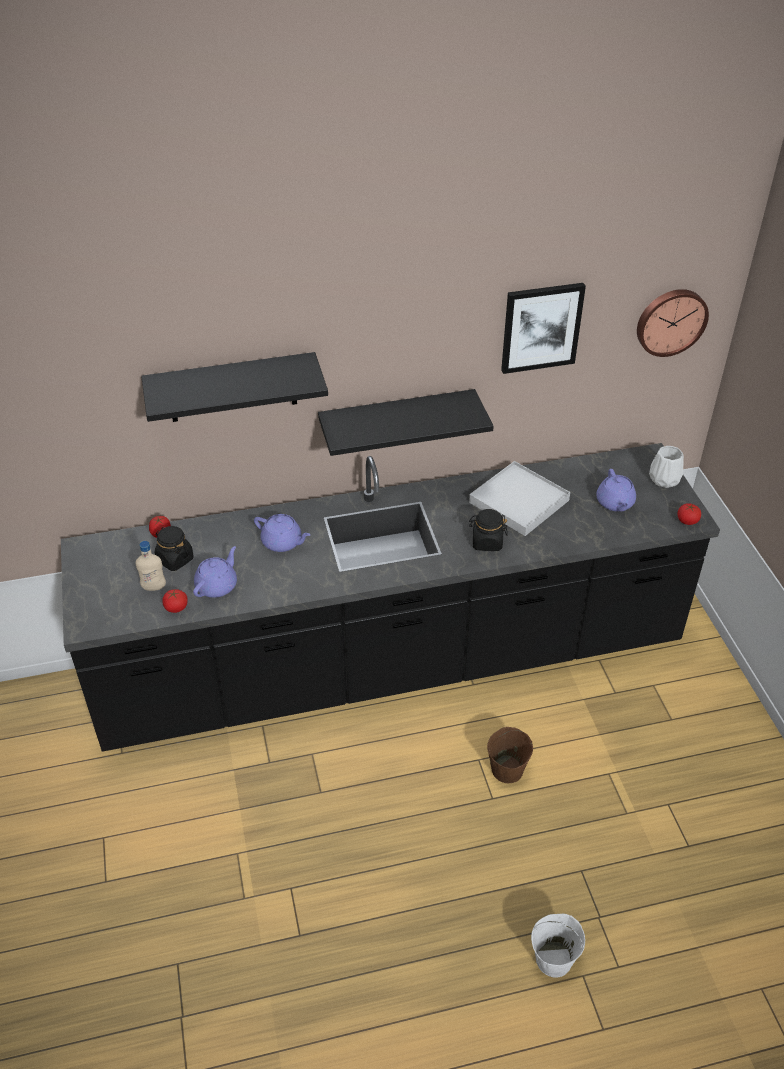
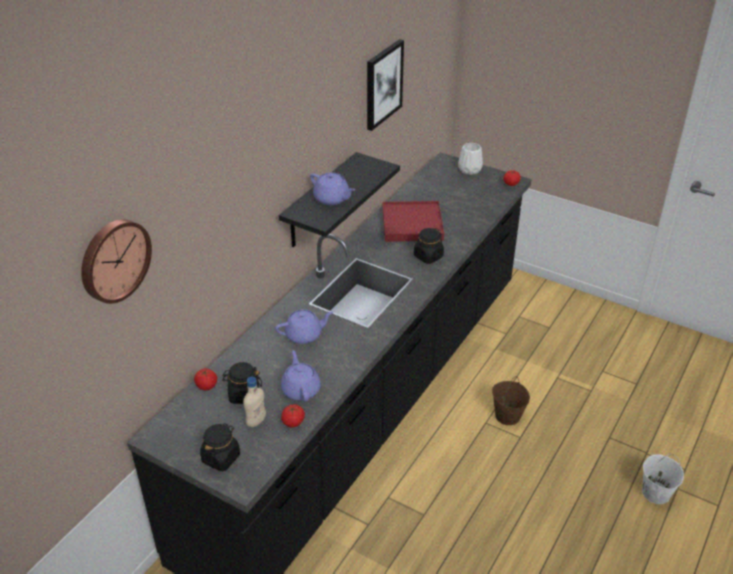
camera: 45 degrees left, 5 degrees down
black shelf [141,352,328,422] -> none
white tray [469,461,570,536] -> red tray [383,201,444,242]
purple teapot [596,469,636,512] -> purple teapot moved to [310,173,355,205]
wall clock [637,289,709,357] -> wall clock moved to [81,219,152,304]
none -> black jar [200,423,240,471]

